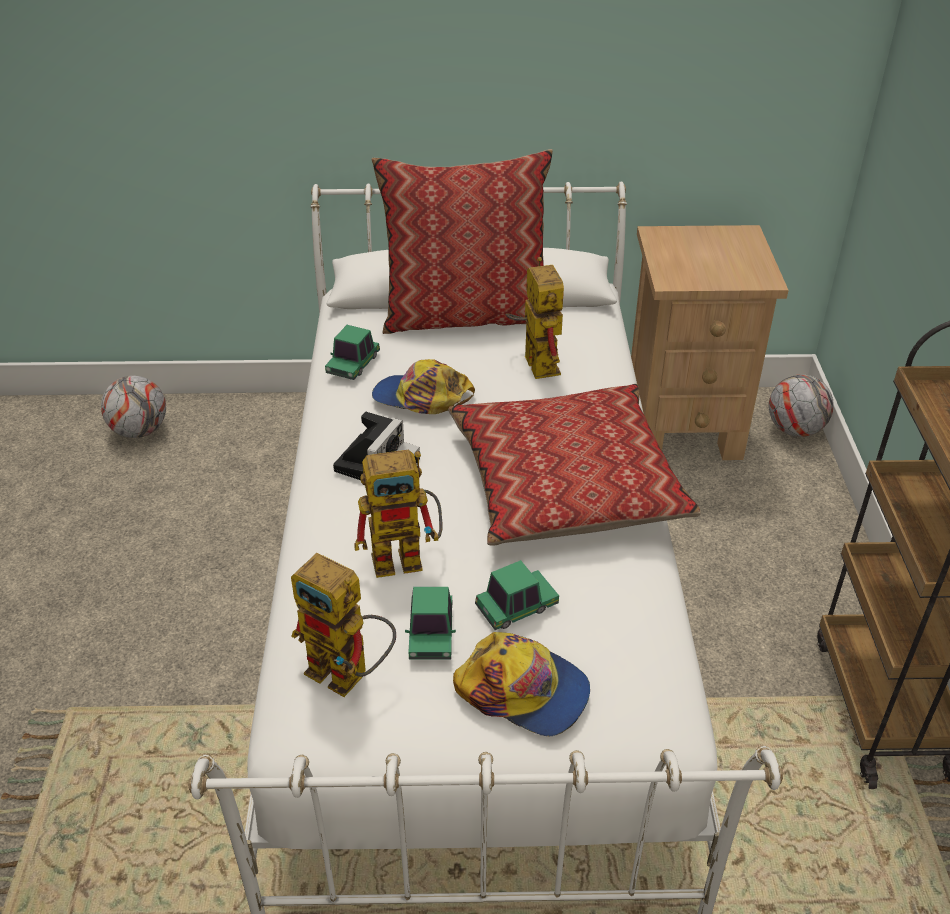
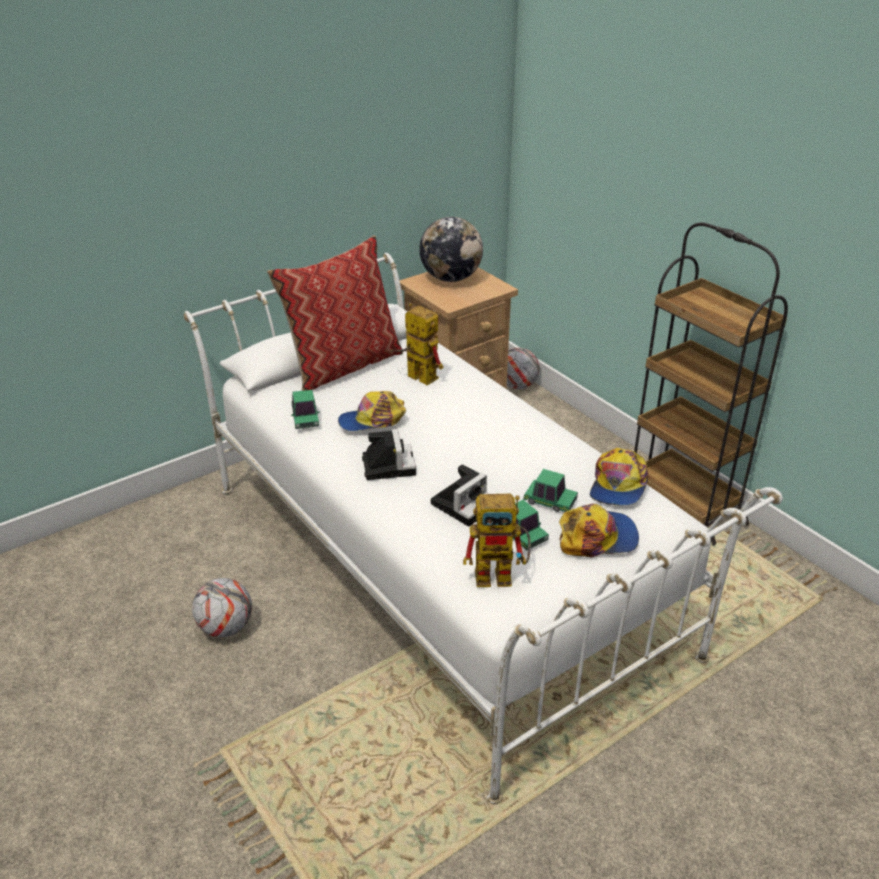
camera: 35 degrees left, 5 degrees down
football [101,376,166,438] -> football moved to [192,578,252,637]
toy robot [354,450,443,578] -> camera [431,464,489,527]
pillow [448,384,701,546] -> none
toy car [475,560,559,630] -> toy car turned 90 degrees clockwise [523,469,578,512]
none -> globe [419,217,483,282]
none -> cap [590,448,649,505]

